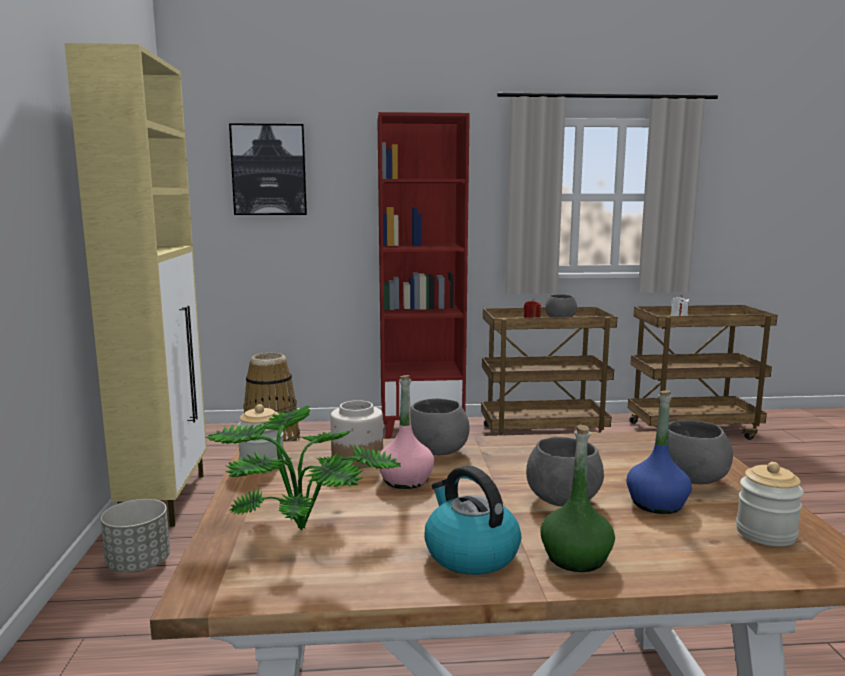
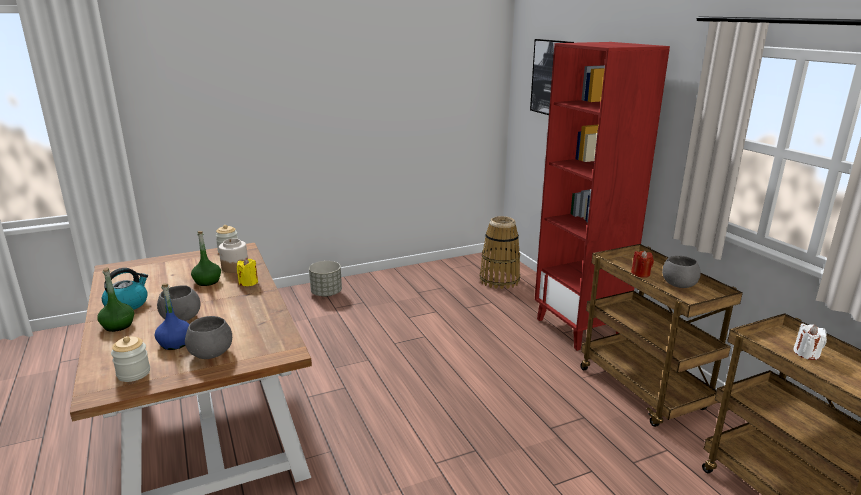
camera: 70 degrees right, 10 degrees up
beige cabinet [65,43,207,527] -> none
potted plant [205,405,401,530] -> none
pink bottle [379,375,434,489] -> green bottle [191,231,221,286]
grey bowl [410,398,470,455] -> yellow candle [237,258,258,286]

